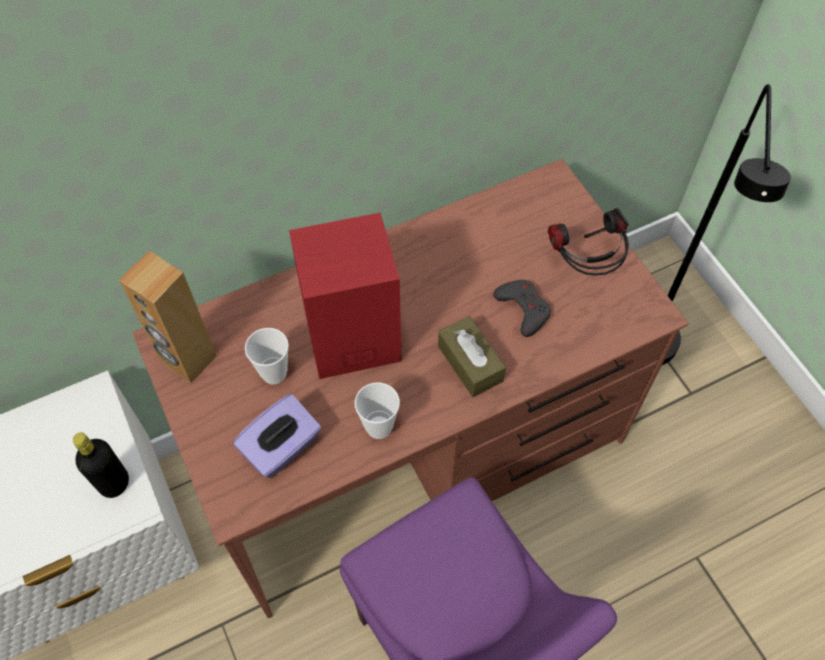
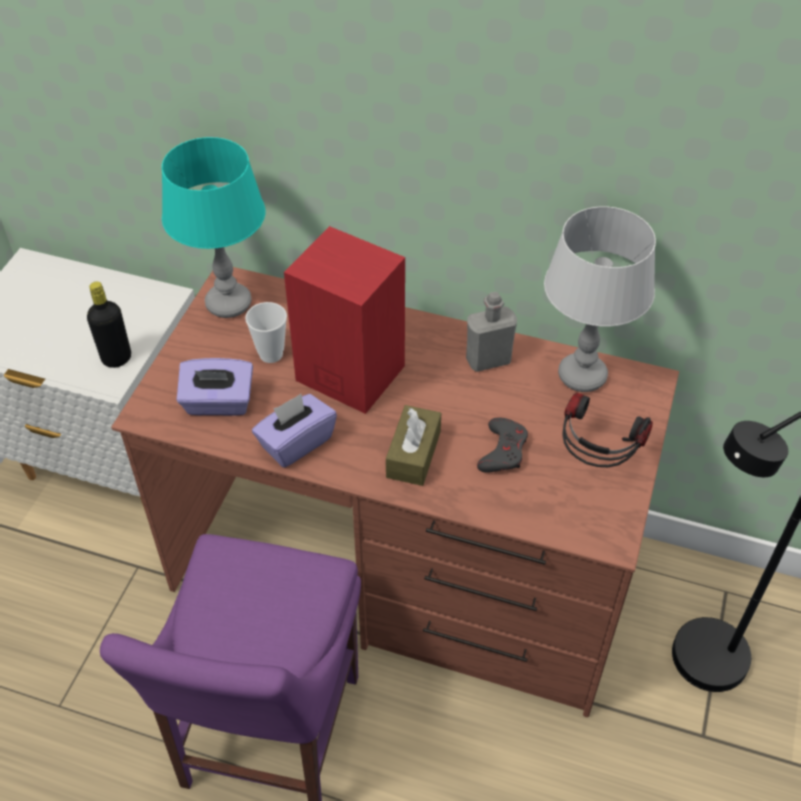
camera: 45 degrees right, 10 degrees down
brown speaker [119,251,216,383] -> turquoise table lamp [162,137,265,318]
cup [355,382,400,439] -> purple tissue box [252,394,337,468]
none -> grey bottle [466,292,517,372]
none -> grey table lamp [544,207,656,392]

